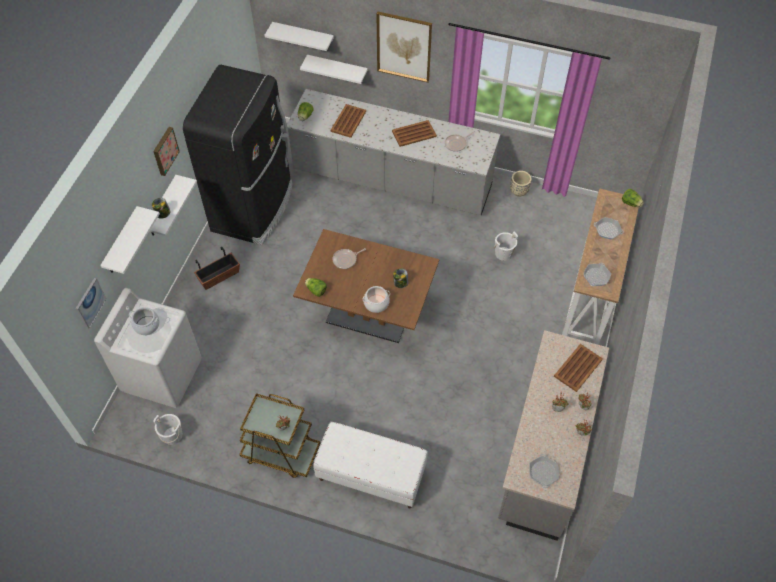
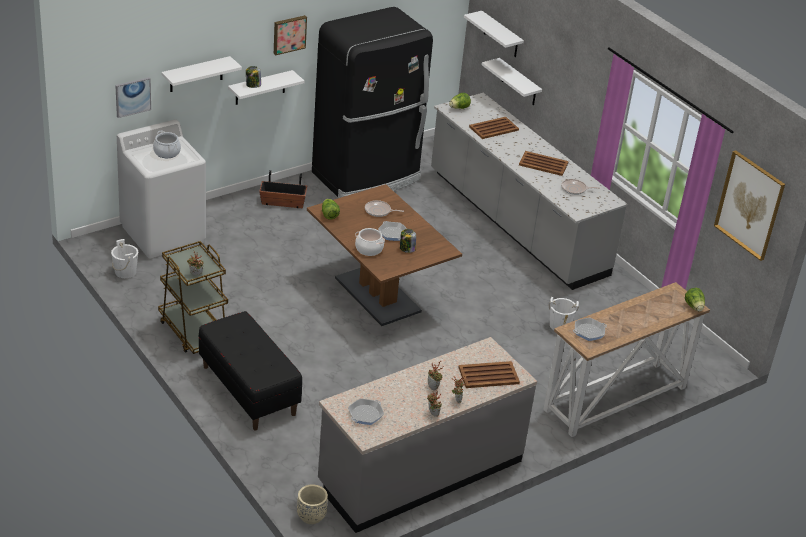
camera: 35 degrees right, 20 degrees down
white bench [313,422,428,509] -> black bench [198,311,303,430]
picture [377,12,432,83] -> picture moved to [714,150,785,261]
beige planter [510,171,531,197] -> beige planter moved to [297,484,328,524]
frying pan [594,217,624,240] -> frying pan moved to [378,221,407,241]

